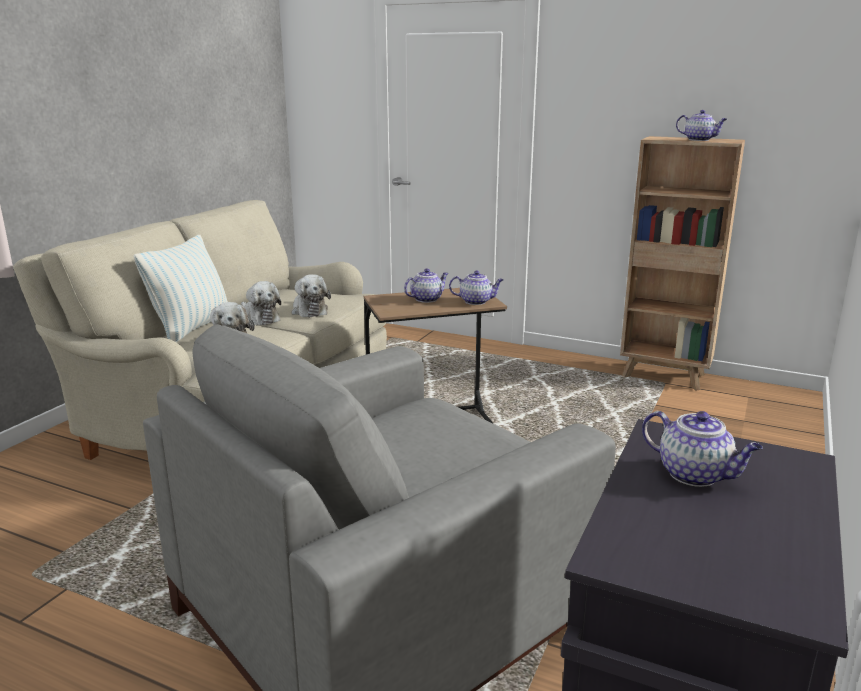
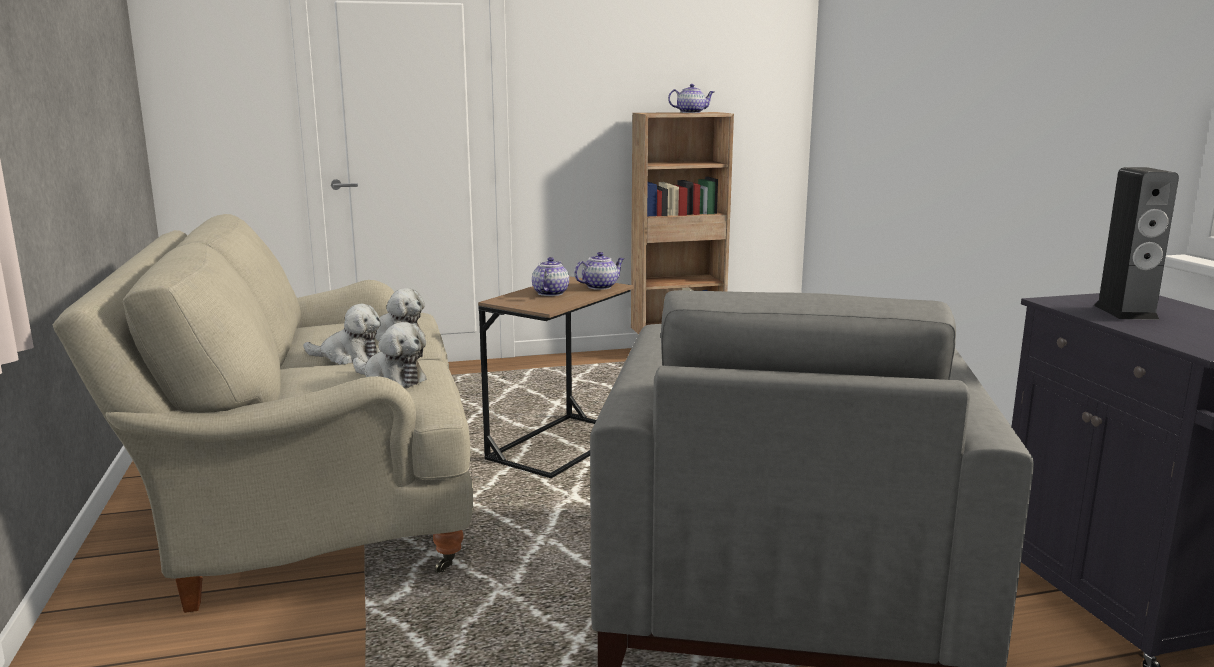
camera: 40 degrees left, 5 degrees down
pillow [133,235,228,342] -> none
teapot [642,411,763,487] -> speaker [1094,167,1179,320]

